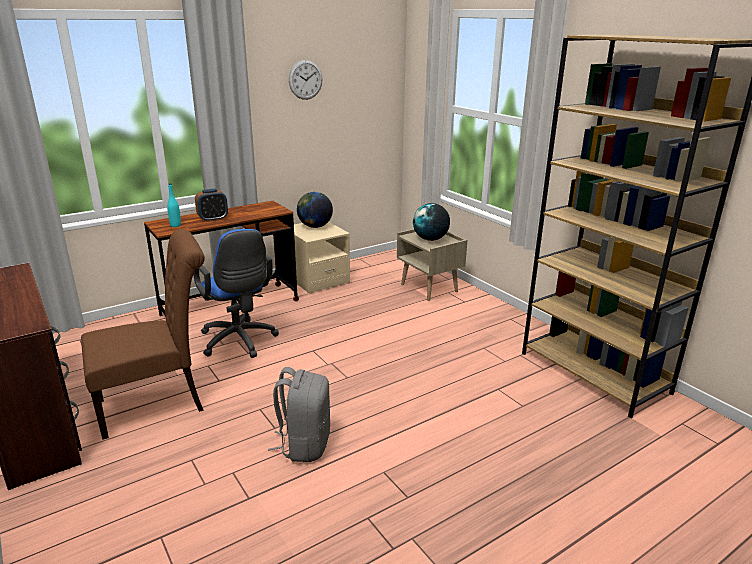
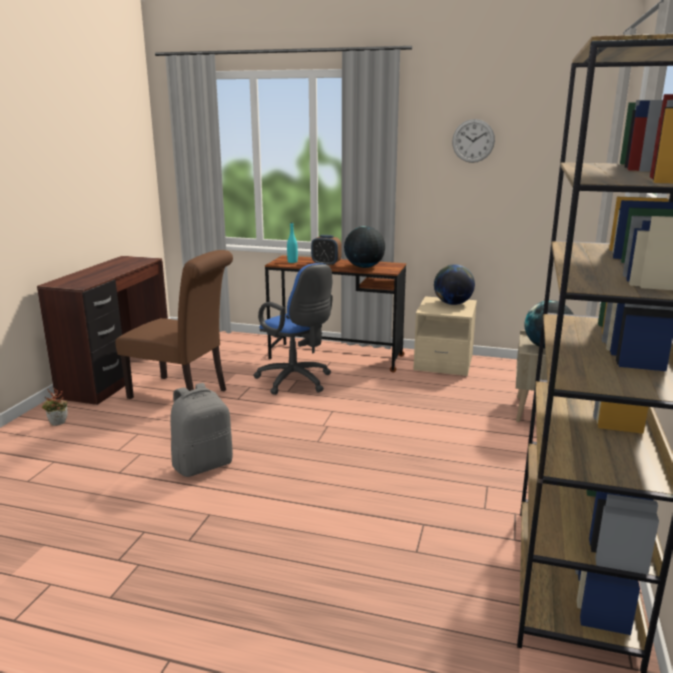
camera: 50 degrees right, 5 degrees down
blue office chair [194,229,279,358] -> blue office chair turned 60 degrees counterclockwise [253,263,333,395]
none -> potted plant [42,388,68,426]
none -> globe [344,226,385,268]

